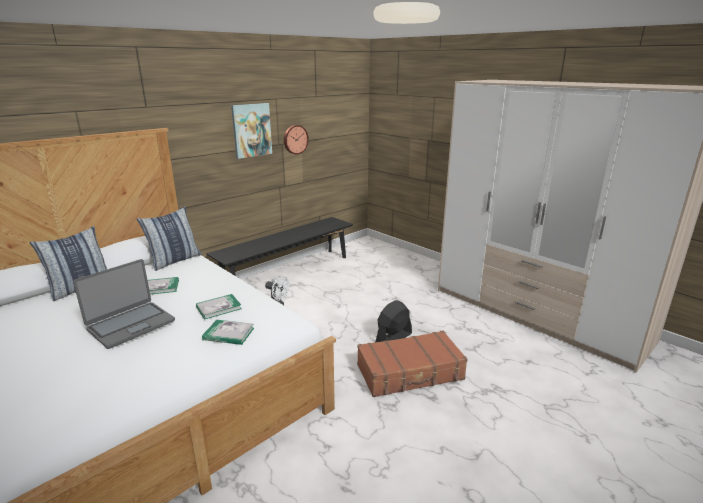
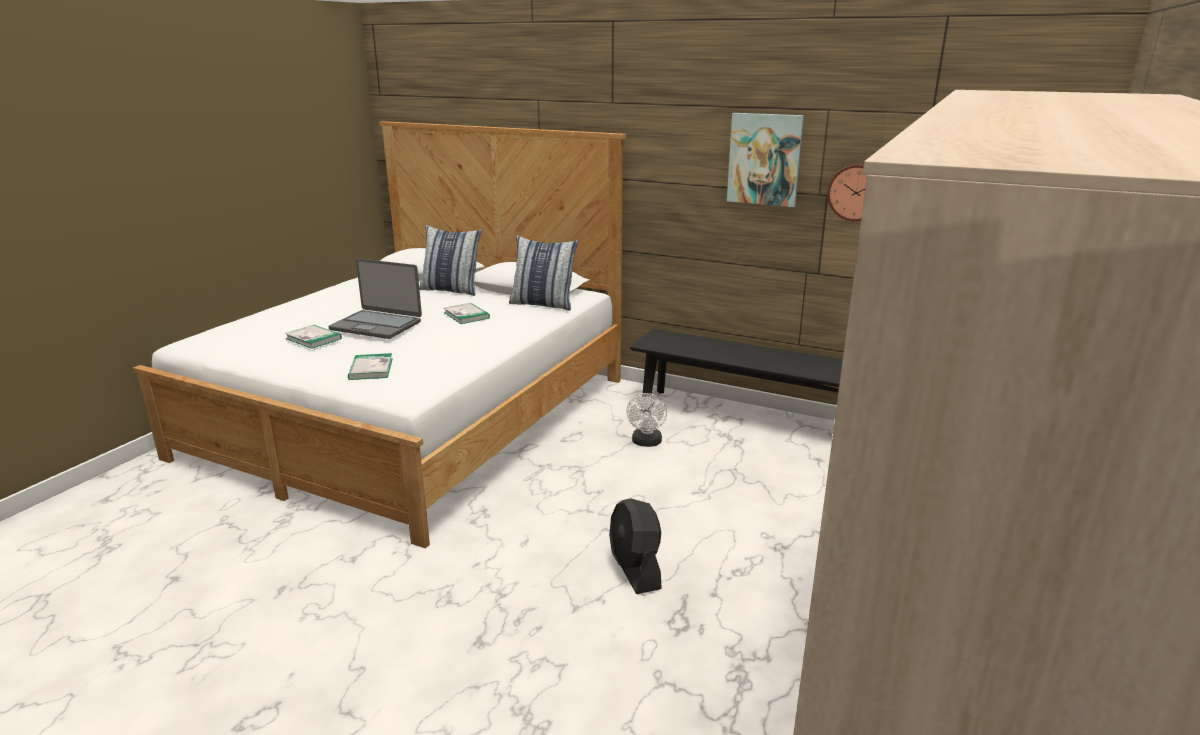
camera: 70 degrees right, 0 degrees up
book [196,294,241,320] -> book moved to [285,325,342,349]
brown suitcase [357,331,467,397] -> none
black fan [375,301,412,342] -> black fan turned 135 degrees counterclockwise [609,498,662,594]

